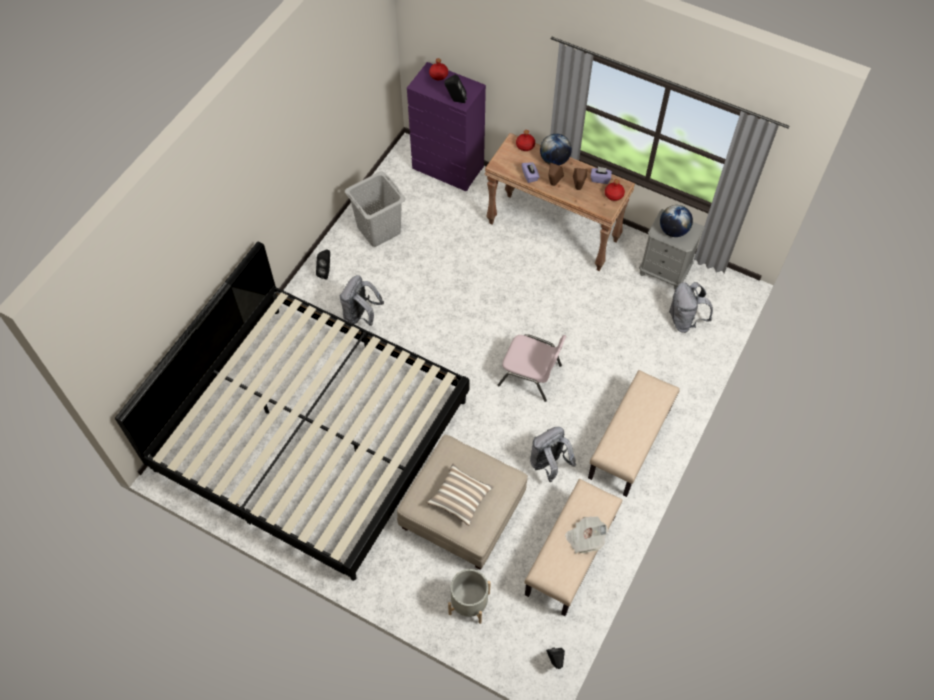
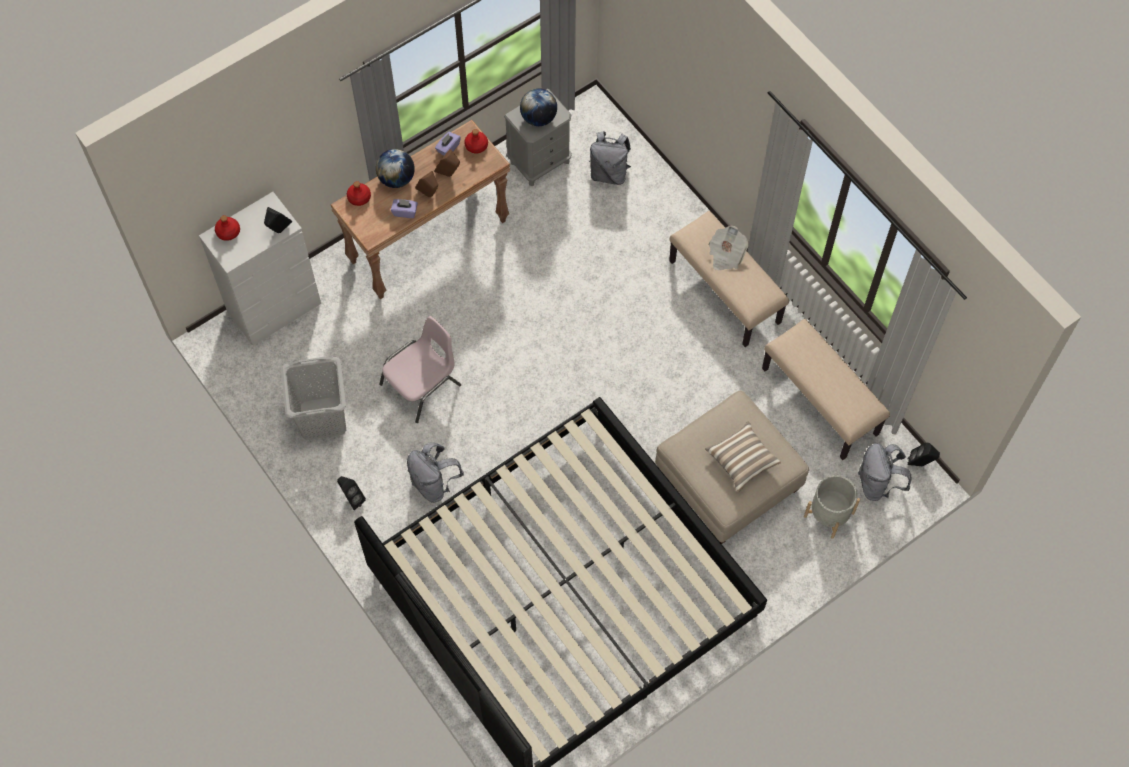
camera: 65 degrees left, 5 degrees up
purple dresser [407,62,486,191] -> white dresser [199,192,321,346]
pink chair [498,334,566,402] -> pink chair moved to [379,316,461,423]
grey backpack [530,427,576,482] -> grey backpack moved to [858,443,912,501]
newspaper [565,516,608,554] -> newspaper moved to [709,226,748,270]

